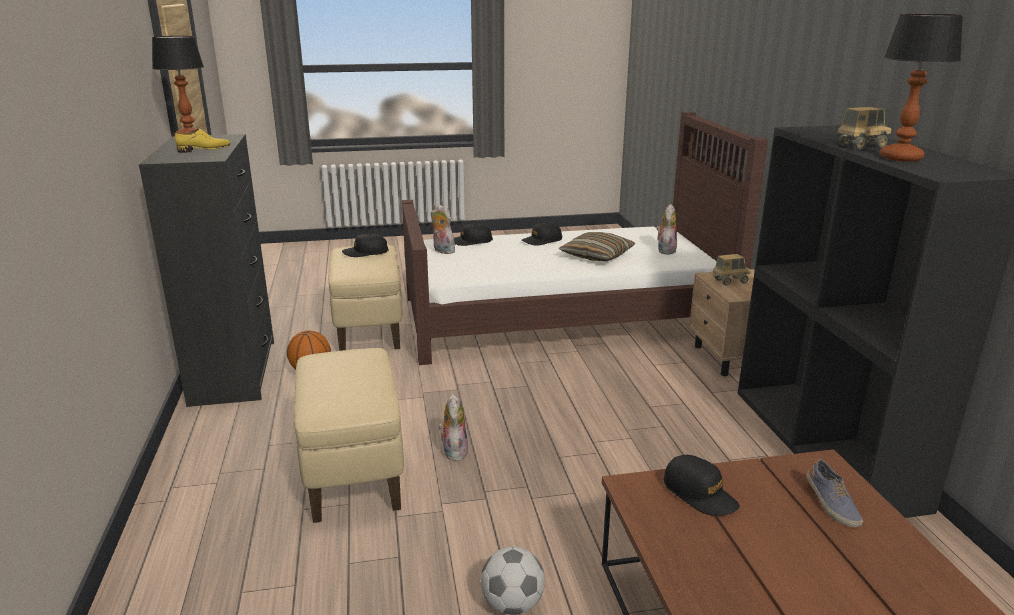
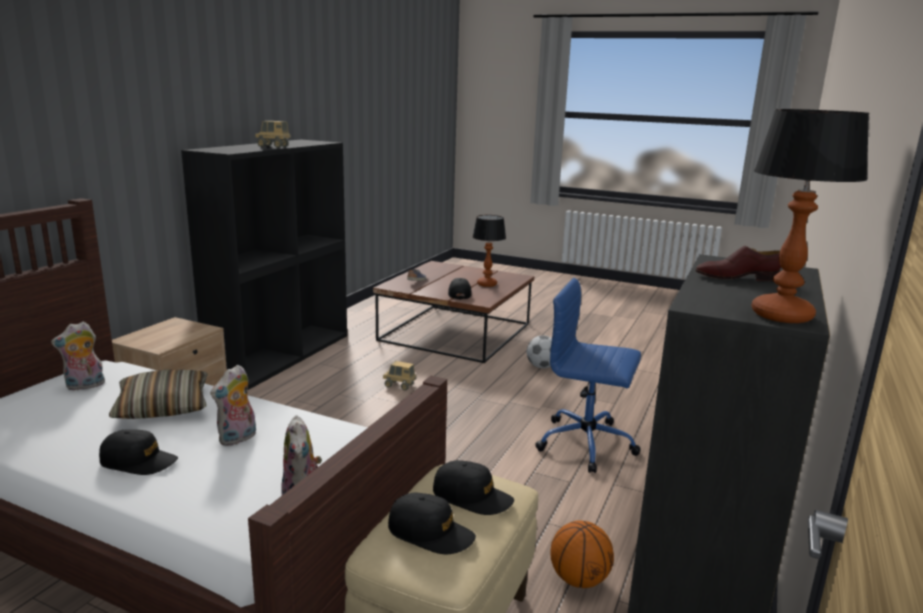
camera: 145 degrees left, 5 degrees down
yellow shoe [175,128,231,153] -> brown shoe [695,246,781,281]
beige ottoman [294,348,404,523] -> blue office chair [535,278,641,473]
plush toy [438,394,469,461] -> plush toy moved to [210,365,256,446]
black cap [454,224,493,246] -> black cap moved to [433,460,514,515]
toy truck [713,254,751,285] -> toy truck moved to [383,361,416,391]
table lamp [880,14,963,162] -> table lamp moved to [472,215,506,287]

